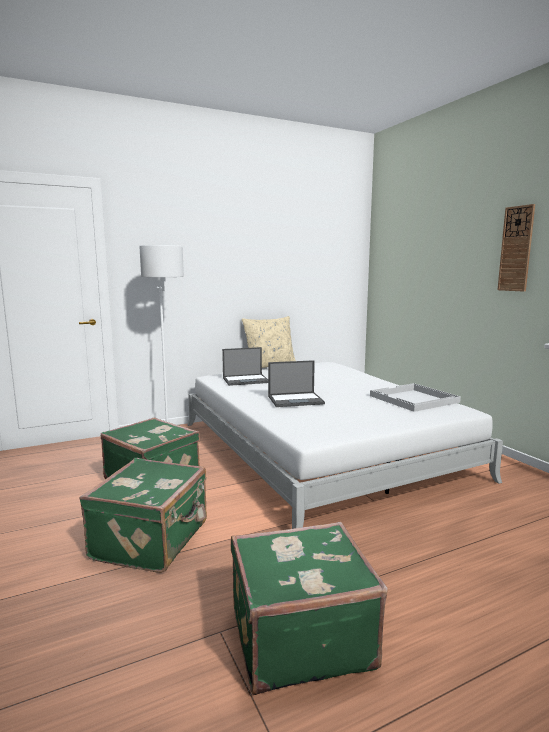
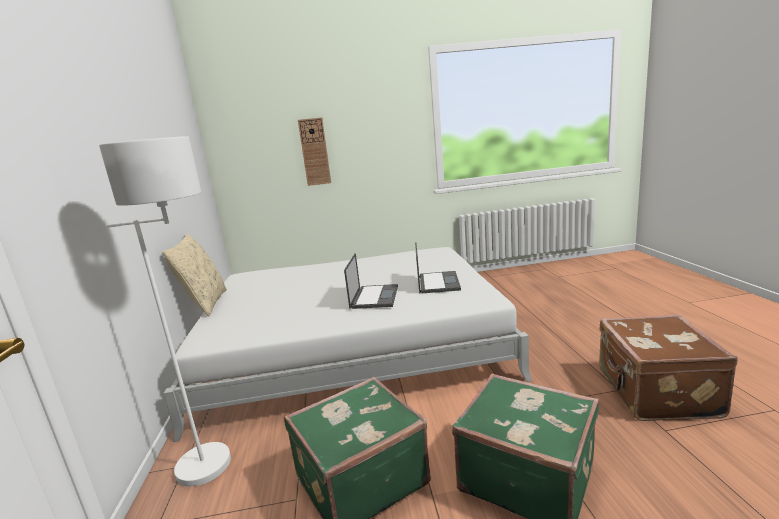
camera: 70 degrees left, 5 degrees up
laptop [222,347,268,386] -> laptop moved to [415,242,461,294]
green suitcase [231,521,387,695] -> brown suitcase [599,315,738,421]
white tray [370,383,461,412] -> none
wall clock [497,204,535,292] -> wall clock moved to [298,117,331,186]

